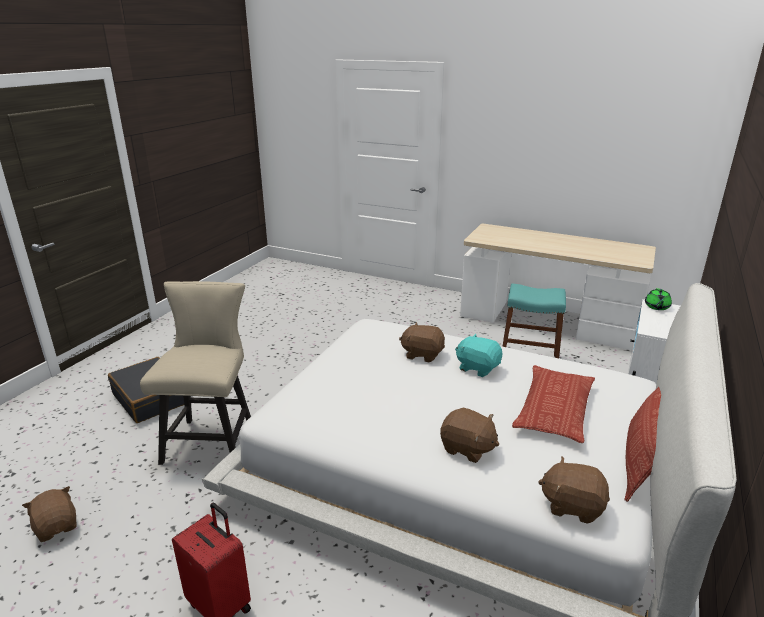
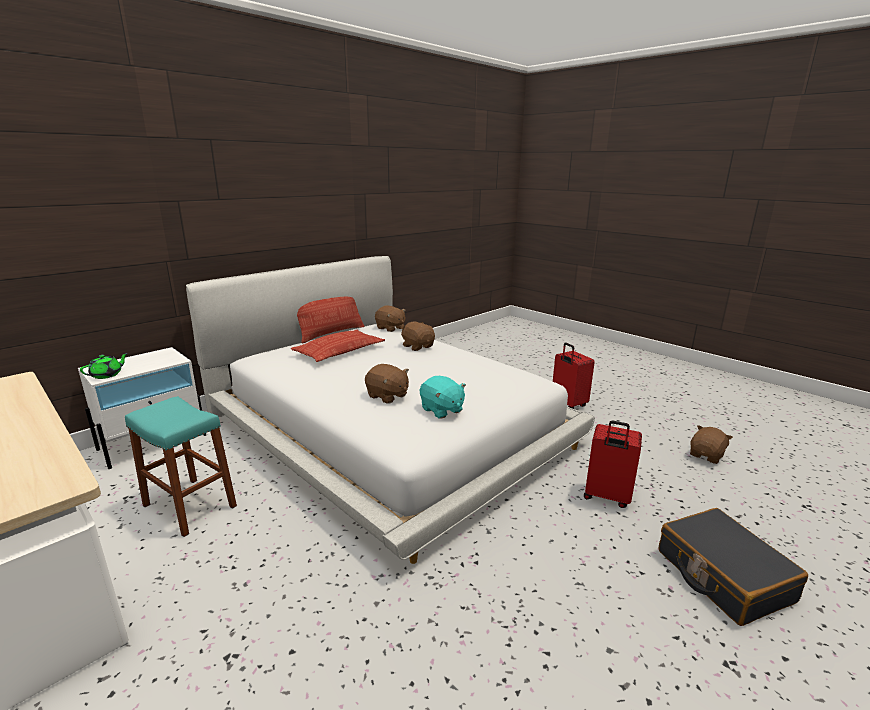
camera: 160 degrees left, 5 degrees down
brown plush toy [22,486,77,542] -> brown plush toy turned 120 degrees counterclockwise [690,425,733,464]
beige chair [140,281,251,465] -> red suitcase [584,421,642,508]
turquoise plush toy [455,334,502,377] -> turquoise plush toy moved to [420,376,466,419]

